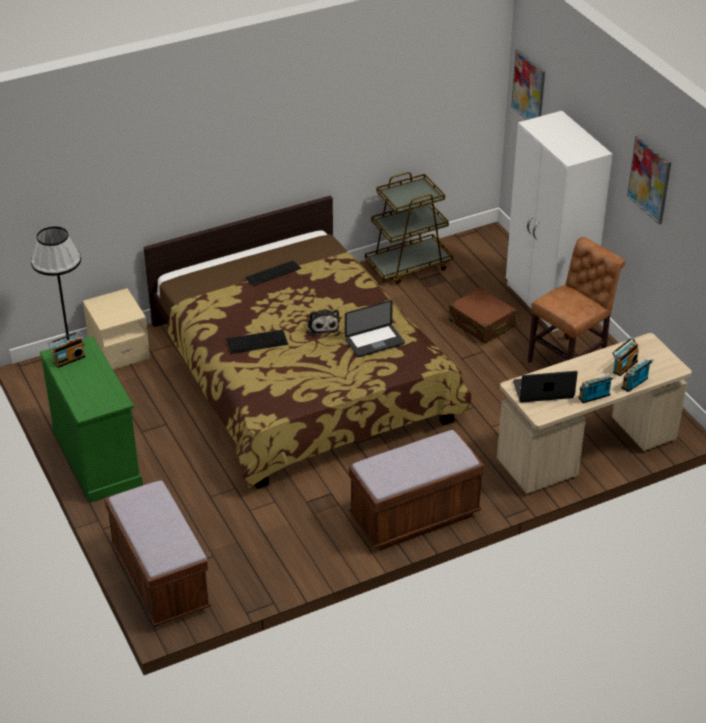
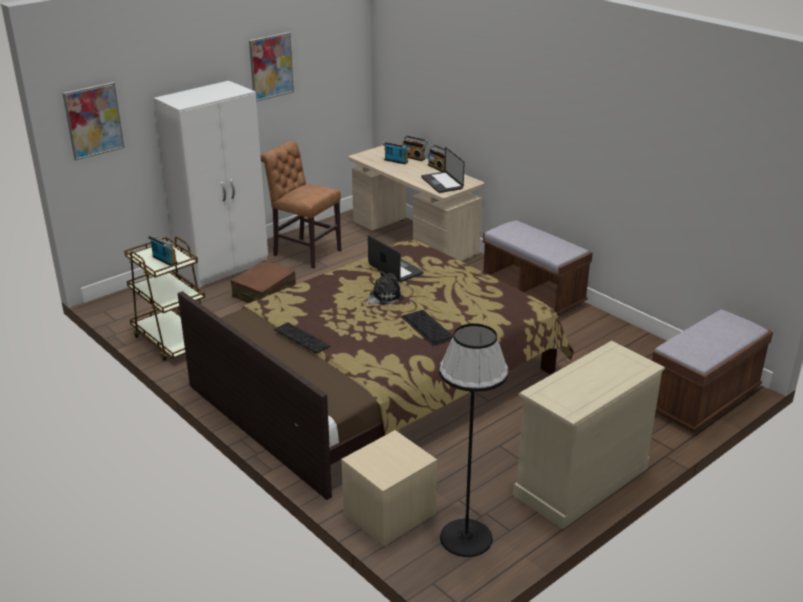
camera: 105 degrees left, 10 degrees down
green dresser [40,336,143,503] -> beige dresser [513,341,665,529]
radio [48,331,86,368] -> radio moved to [147,235,178,266]

